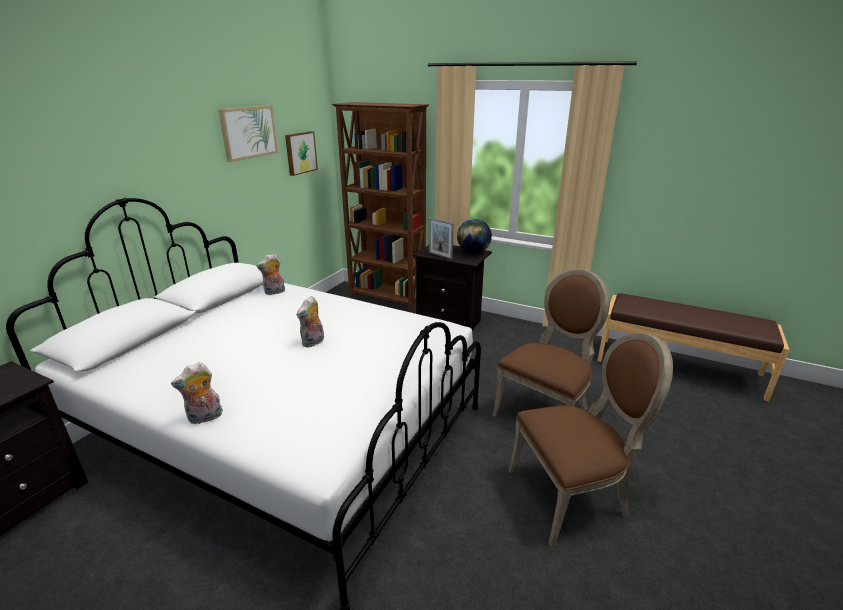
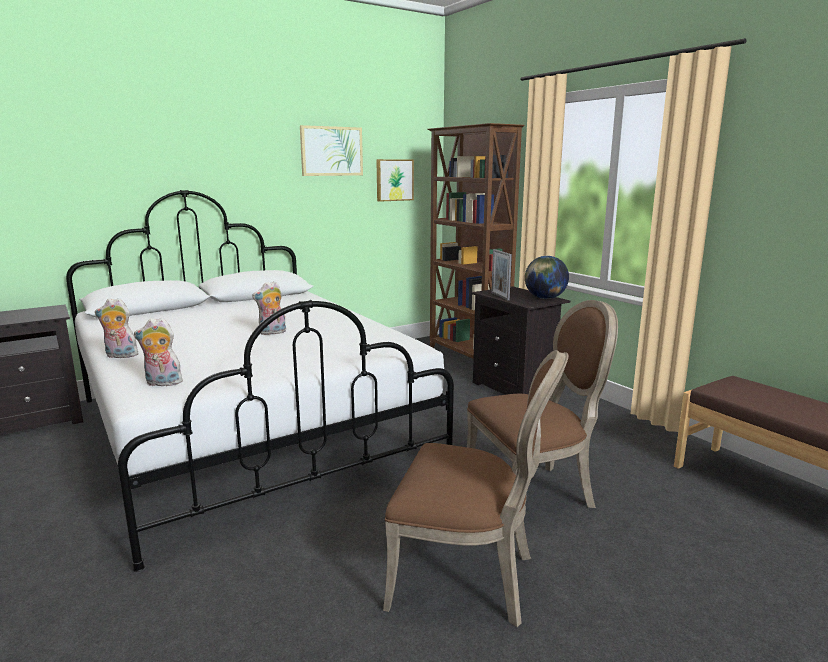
camera: 30 degrees right, 10 degrees down
plush toy [256,254,285,295] -> plush toy moved to [134,318,183,386]

